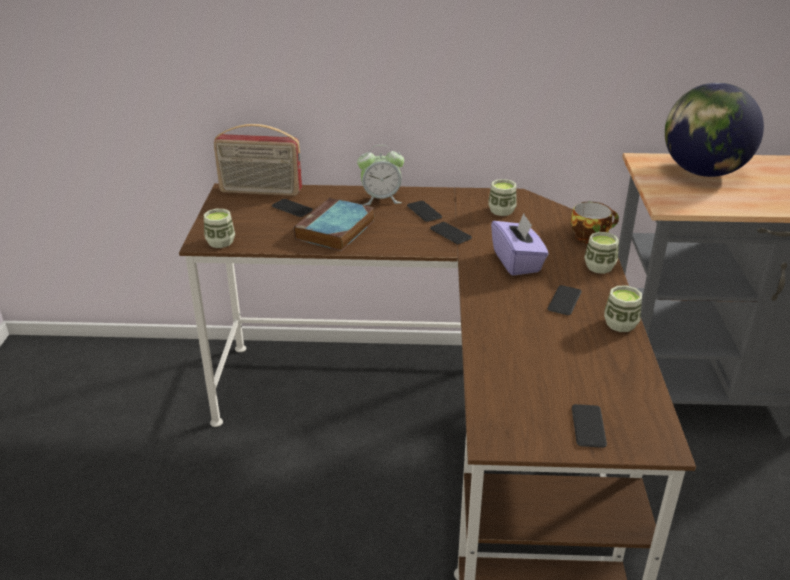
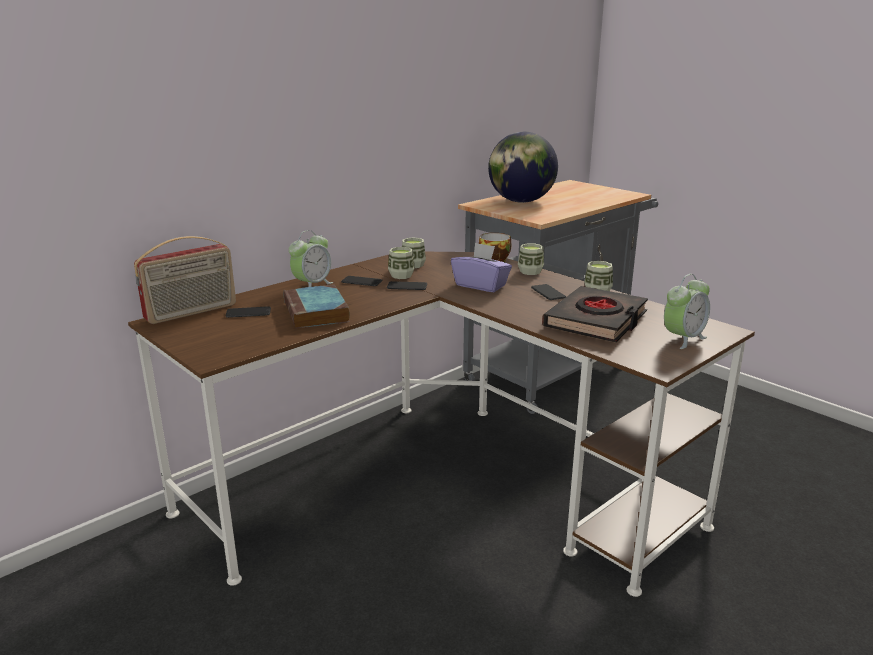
camera: 45 degrees left, 10 degrees down
cup [204,209,235,248] -> cup moved to [388,247,415,279]
phone [572,404,607,448] -> alarm clock [664,274,710,349]
none -> black book [542,286,648,343]

